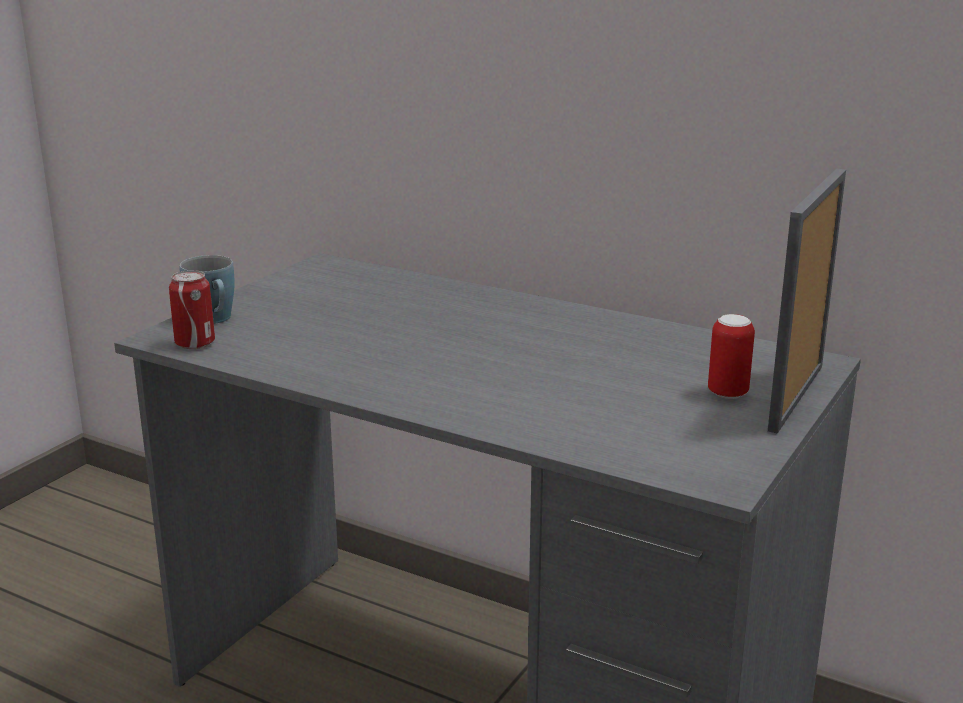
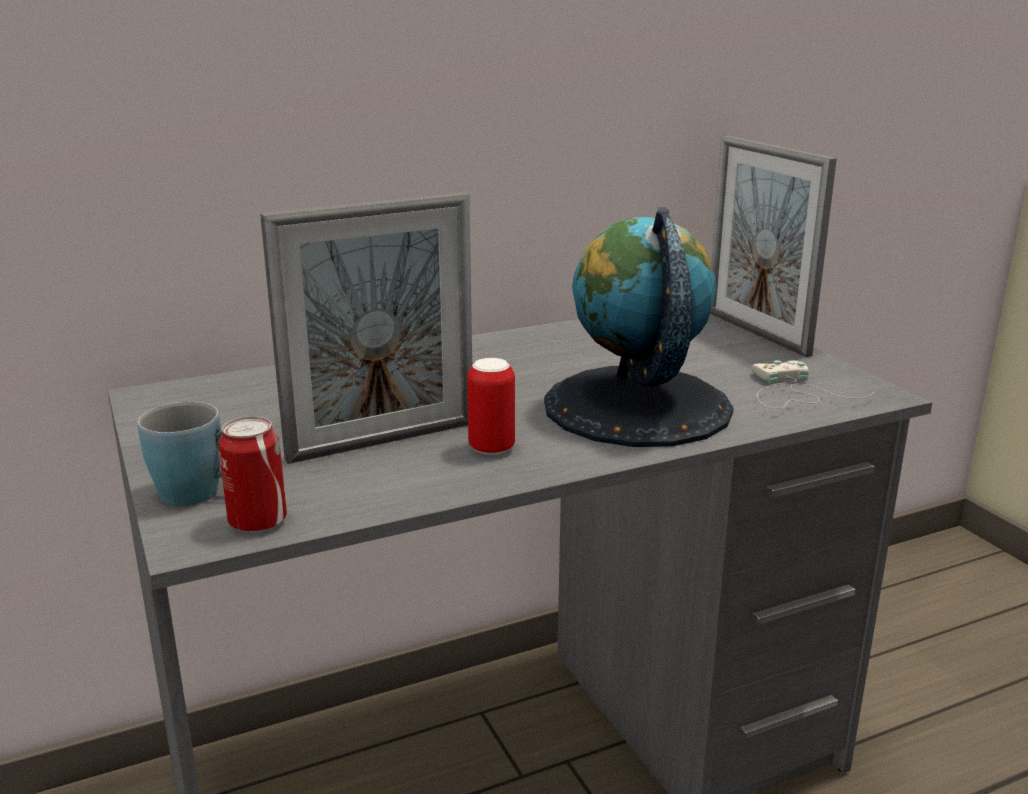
camera: 55 degrees left, 0 degrees up
can [708,314,755,399] -> can moved to [467,358,515,455]
none -> picture frame [260,192,472,464]
none -> globe [544,207,733,447]
none -> white game controller [752,360,874,409]

